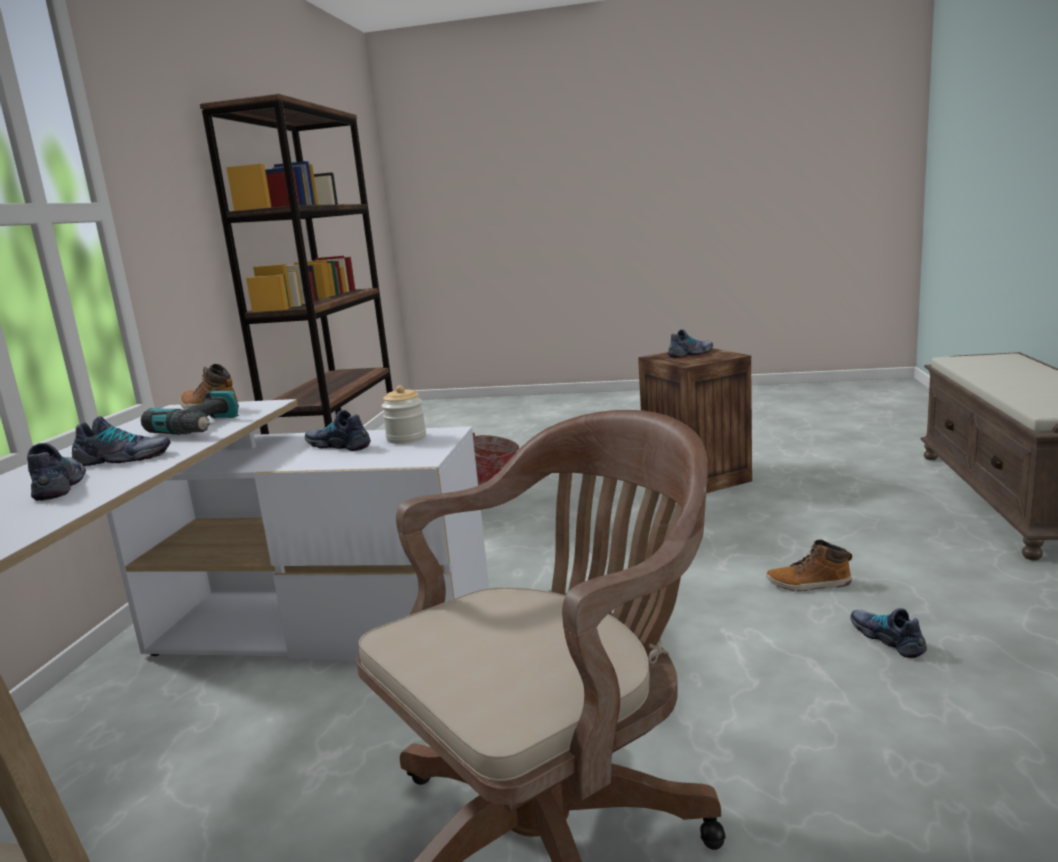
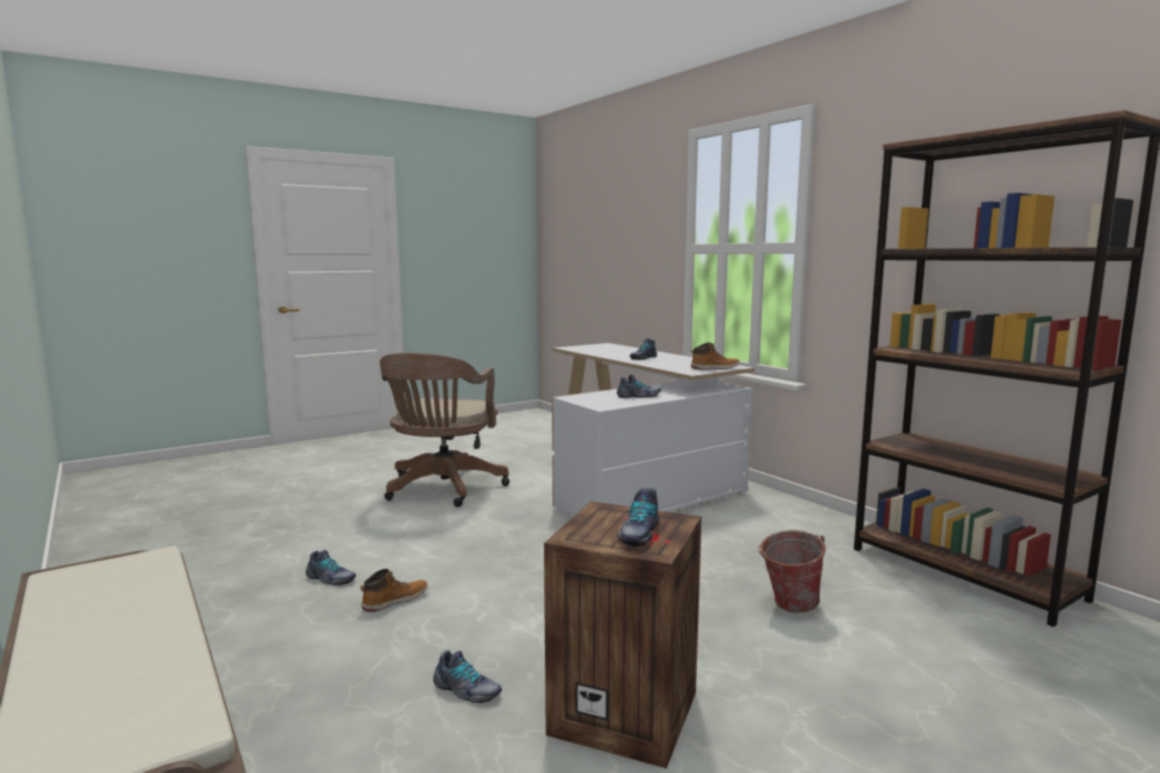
camera: 135 degrees right, 5 degrees down
shoe [27,443,86,501] -> shoe moved to [433,650,502,703]
power drill [141,390,239,435] -> none
jar [382,385,426,444] -> none

